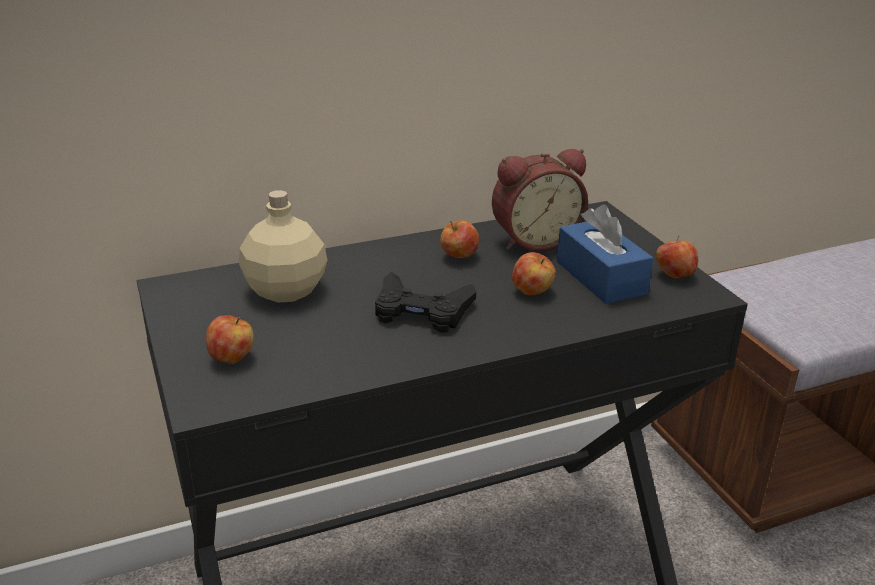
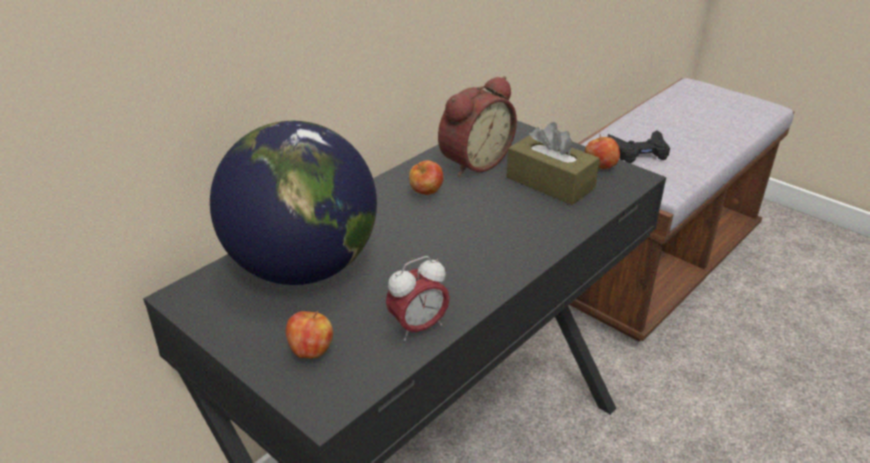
camera: 25 degrees left, 5 degrees up
beige bottle [239,190,327,302] -> globe [210,121,377,285]
black game controller [375,272,476,333] -> black game controller moved to [607,130,670,163]
apple [512,252,556,295] -> none
blue tissue box [557,204,653,304] -> brown tissue box [507,122,600,205]
none -> alarm clock [386,256,450,341]

